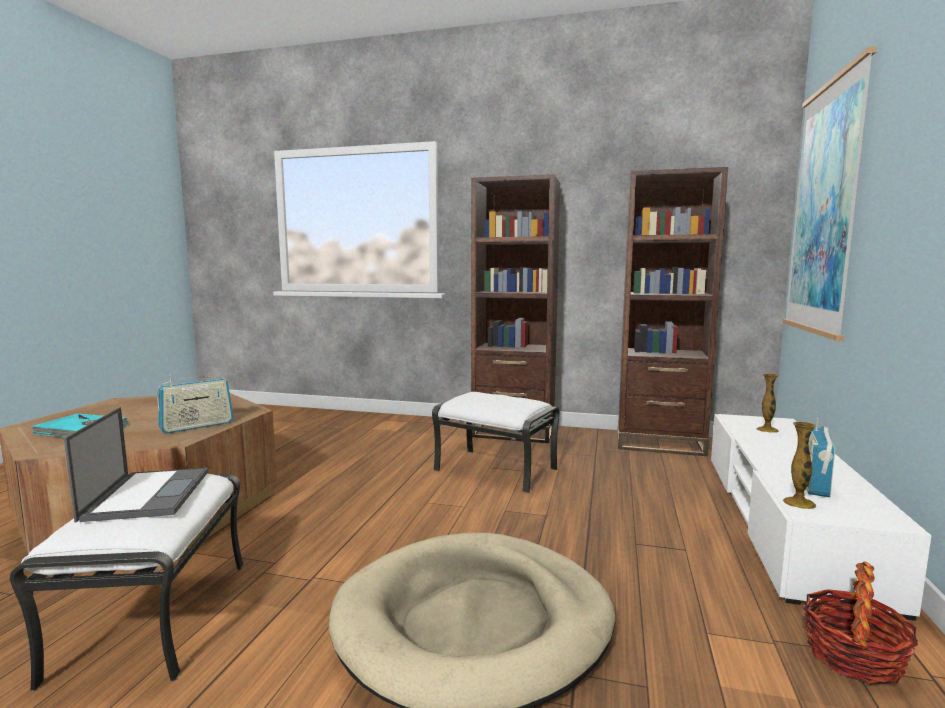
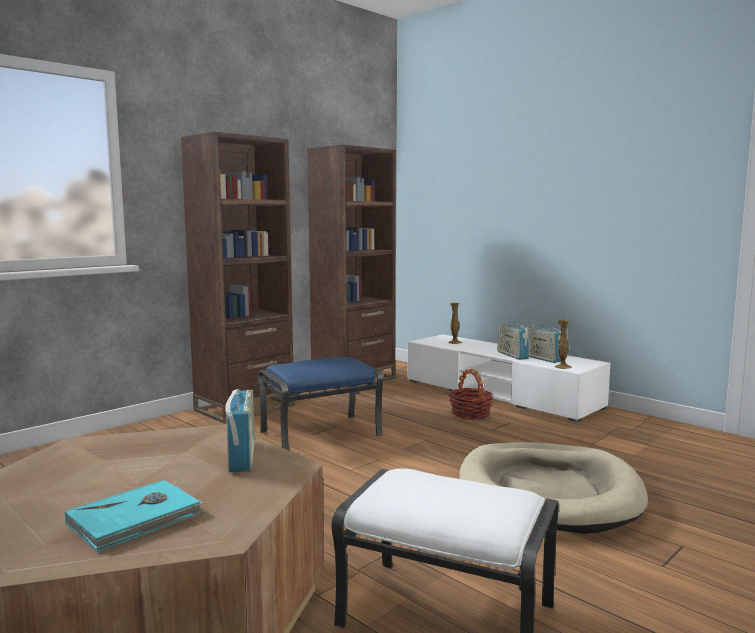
camera: 60 degrees left, 0 degrees up
laptop [64,407,208,522] -> none
white ottoman [432,392,559,493] -> blue ottoman [258,357,383,450]
picture [782,46,877,341] -> none
basket [804,562,918,685] -> basket moved to [449,369,493,420]
none -> radio [497,318,529,360]

